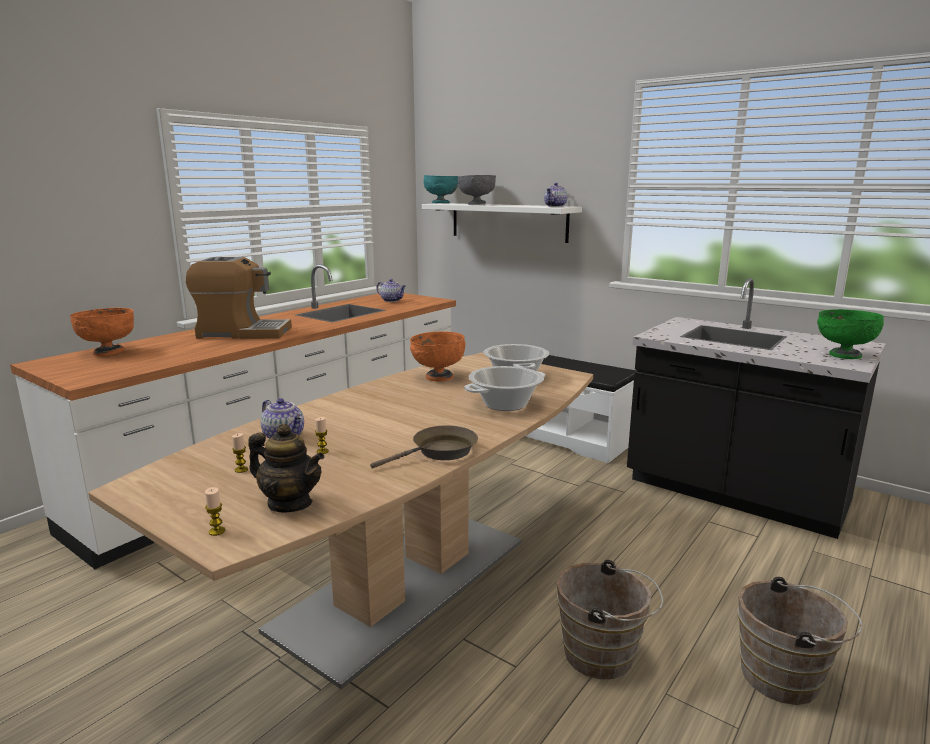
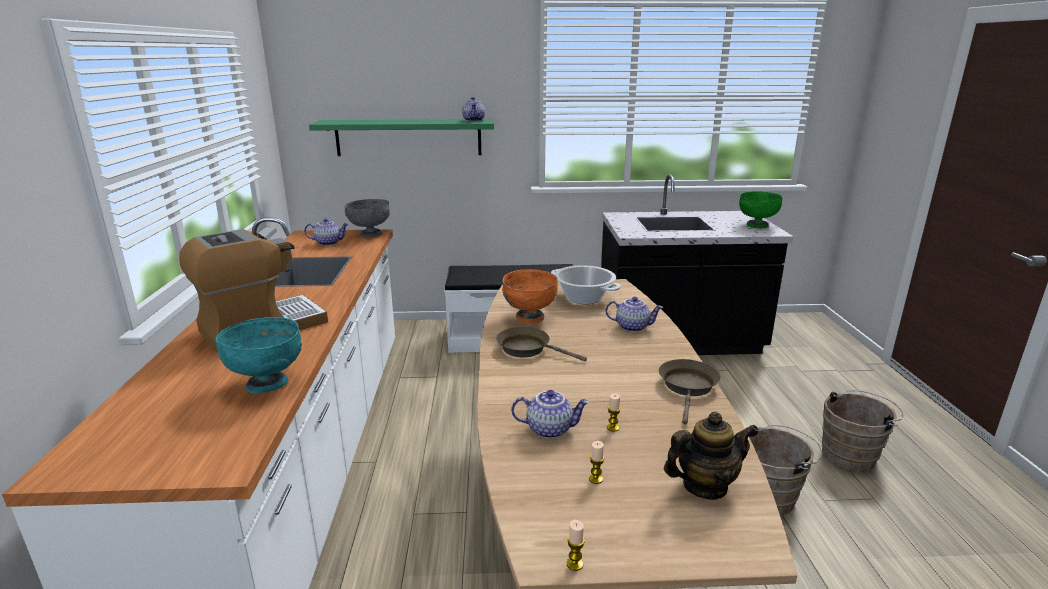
camera: 40 degrees left, 5 degrees up
orange bowl [70,308,134,356] -> none
candle [205,487,225,536] -> candle moved to [567,520,585,571]
white shelf [422,203,582,243] -> green shelf [309,119,494,156]
turquoise bowl [423,175,458,203] -> turquoise bowl moved to [215,317,302,394]
grey bowl [458,175,496,205] -> grey bowl moved to [344,199,390,238]
cooking pot [464,366,545,411] -> teapot [605,296,663,332]
none -> brown frying pan [496,327,587,361]

